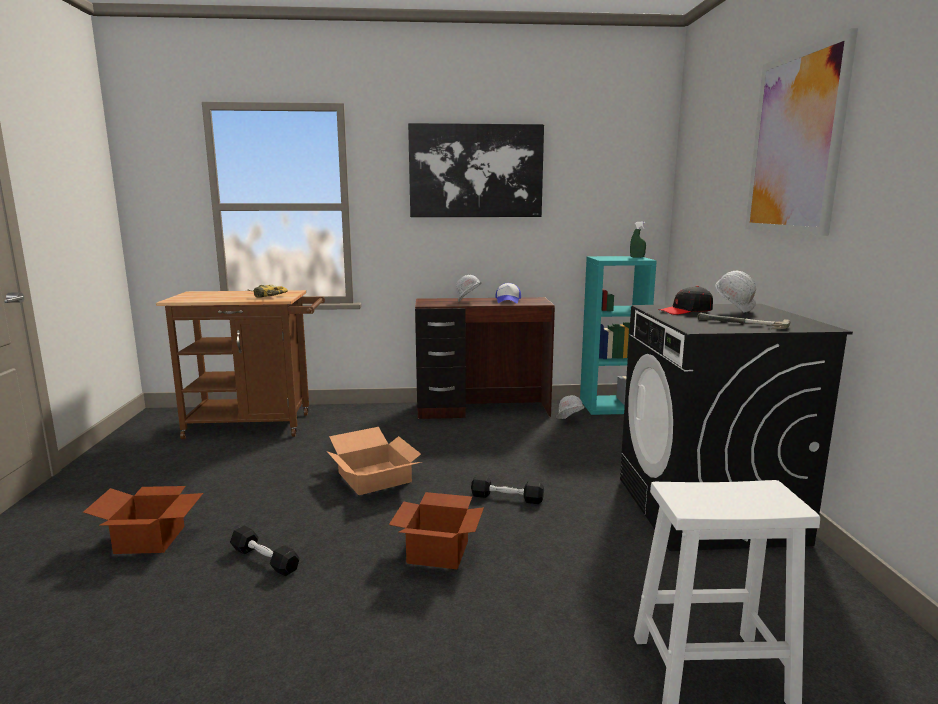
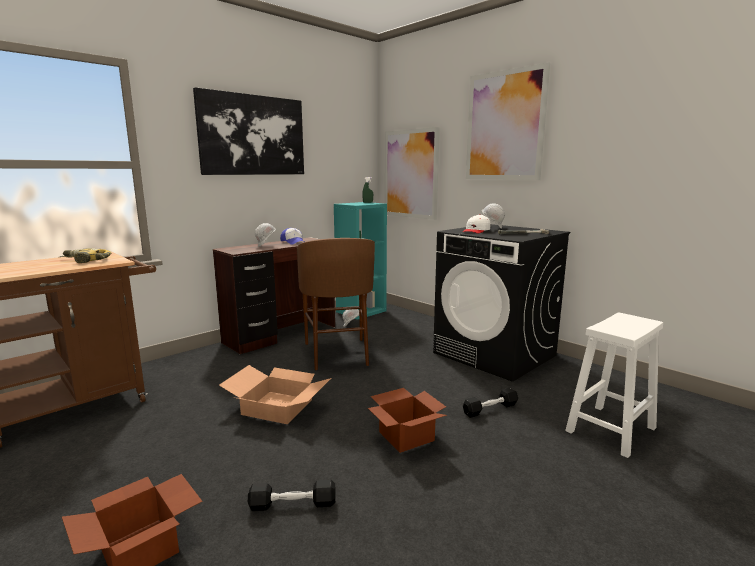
camera: 40 degrees left, 0 degrees up
black dumbbell [471,475,544,504] -> black dumbbell moved to [463,388,518,418]
black cap [658,286,713,315] -> white cap [463,214,490,233]
none -> brown stool [297,238,375,370]
none -> picture [385,127,440,220]

